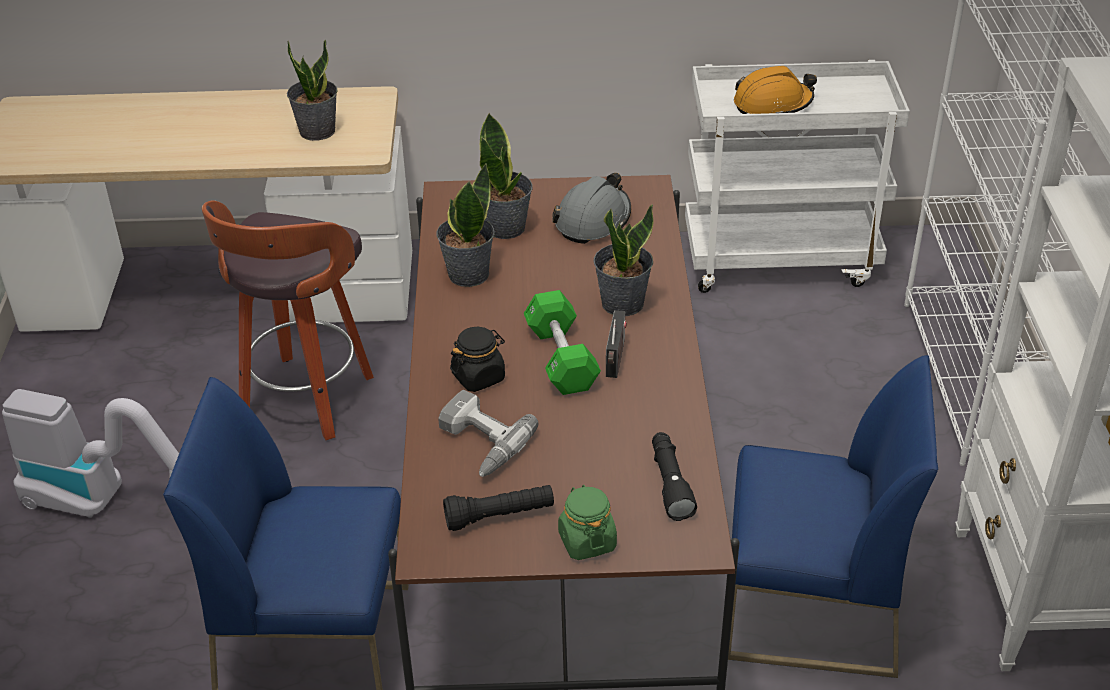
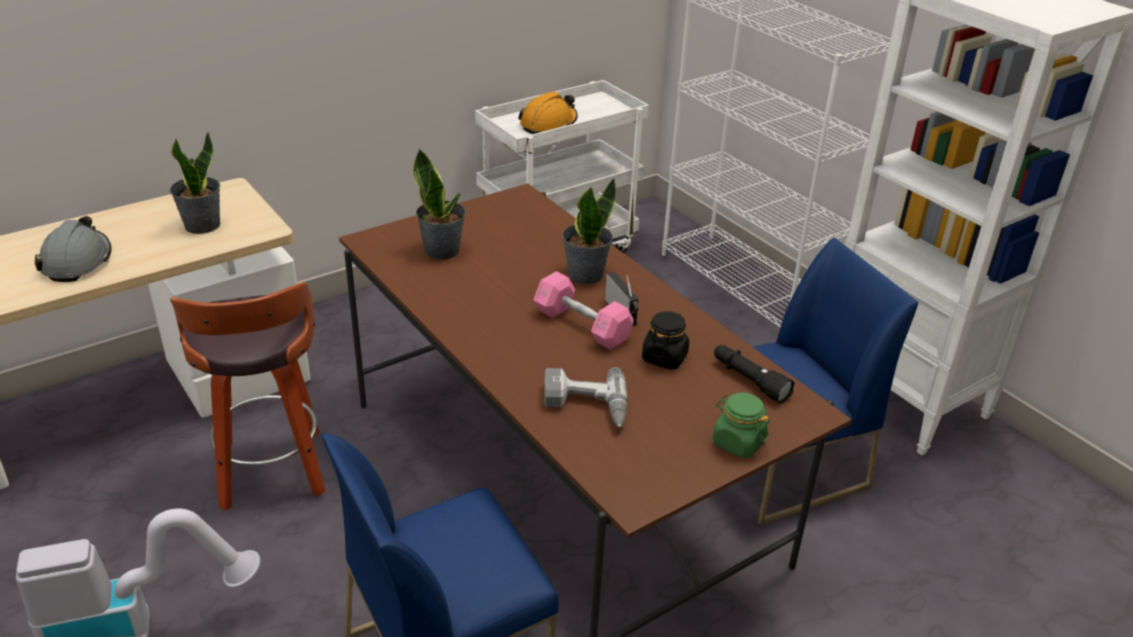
camera: 35 degrees left, 5 degrees down
potted plant [436,164,495,287] -> none
black flashlight [443,485,554,531] -> none
black jar [450,327,505,392] -> black jar moved to [642,311,689,370]
green dumbbell [524,290,601,395] -> pink dumbbell [533,271,634,350]
grey hard hat [552,173,631,244] -> grey hard hat moved to [35,216,112,282]

